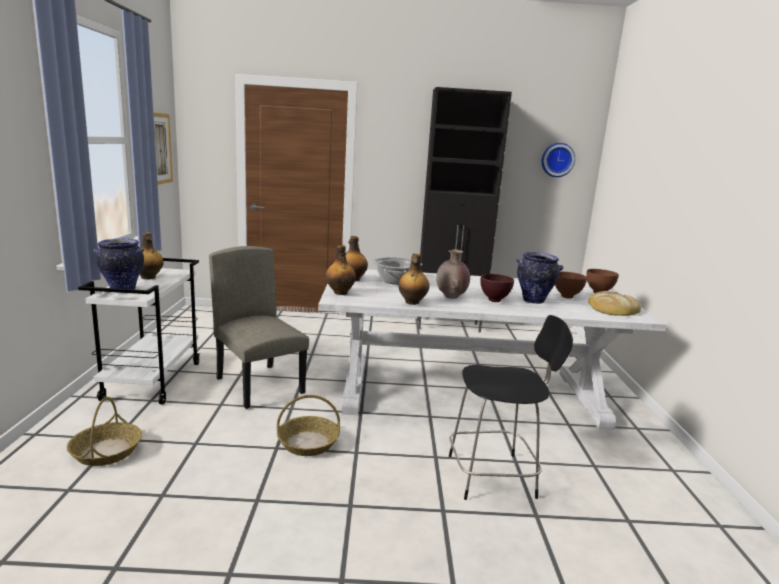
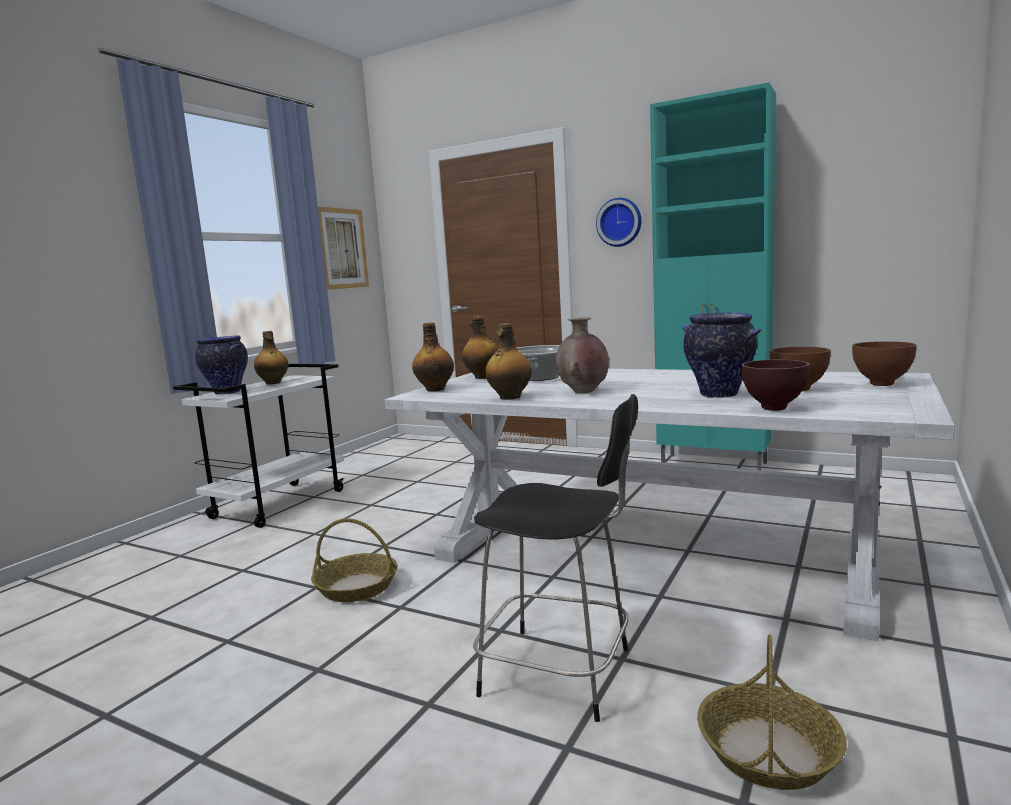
camera: 30 degrees right, 5 degrees down
basket [67,397,142,466] -> basket moved to [697,634,847,790]
beige chair [209,246,309,409] -> none
black cabinet [417,87,512,333] -> turquoise cabinet [650,83,776,470]
brown bowl [480,274,514,302] -> brown bowl moved to [741,360,809,411]
wall clock [542,143,575,177] -> wall clock moved to [596,198,642,247]
bread [588,291,641,316] -> none

